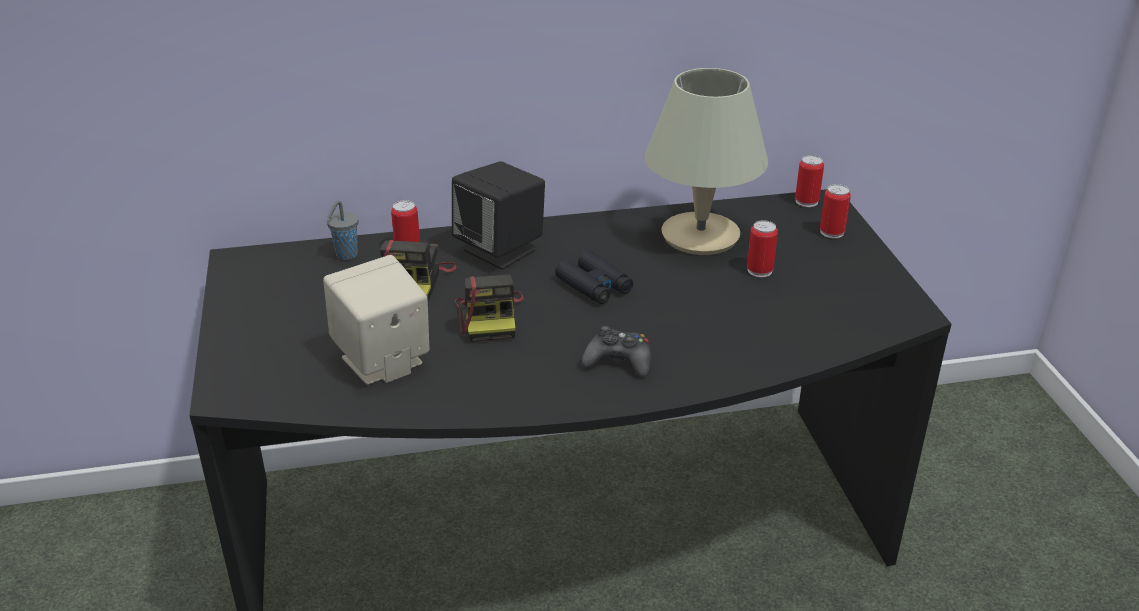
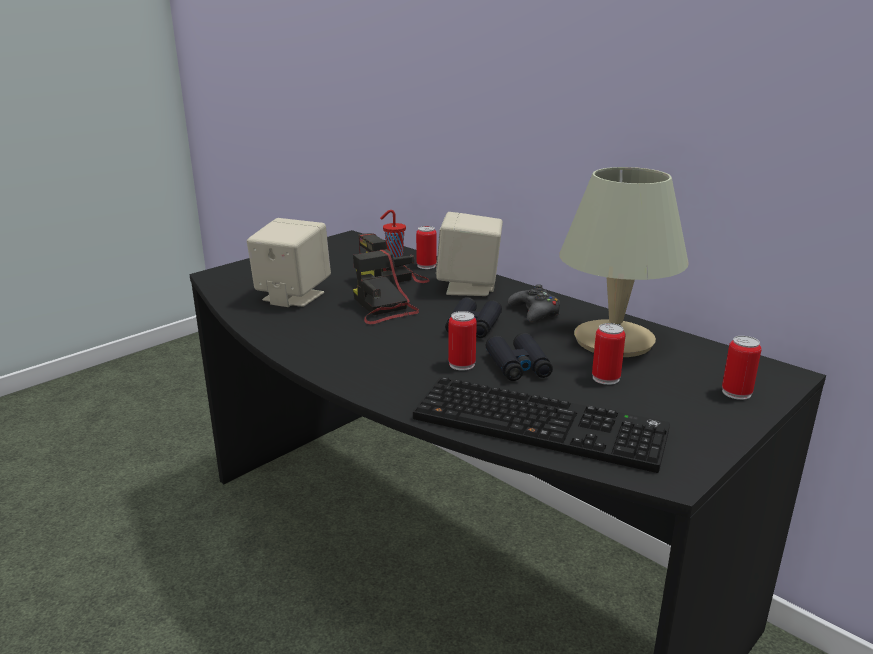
camera: 55 degrees right, 10 degrees down
grey cup [327,201,359,260] -> red cup [380,210,406,257]
black speaker [452,161,545,269] -> beige speaker [436,212,503,296]
camera [455,274,523,342] -> camera turned 105 degrees clockwise [353,249,419,324]
black game controller [582,326,651,377] -> black game controller moved to [508,284,560,322]
can [795,155,824,207] -> can moved to [448,311,477,371]
none -> keyboard [413,377,670,473]
none -> black binoculars [486,333,553,381]

